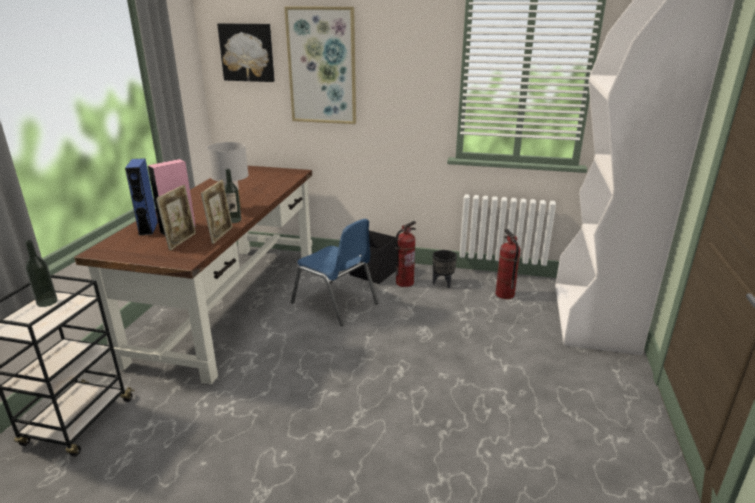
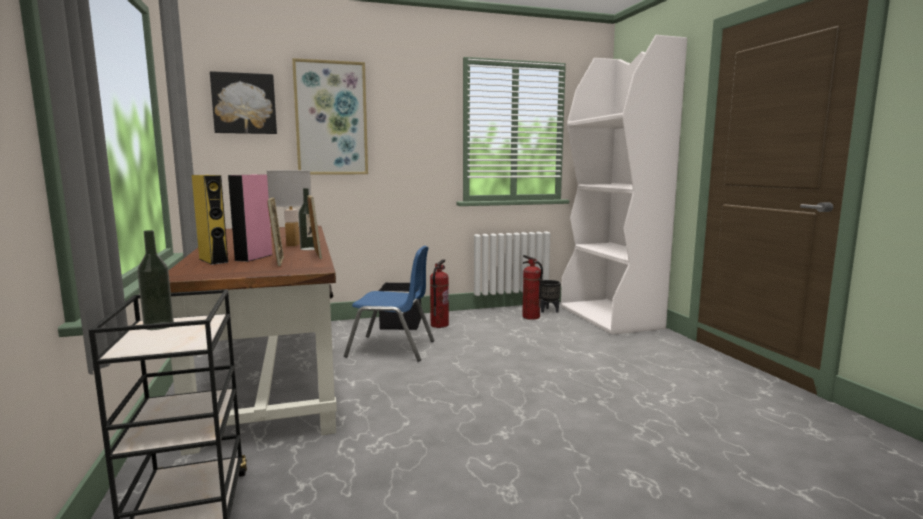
camera: 30 degrees left, 15 degrees down
blue speaker [125,158,158,236] -> yellow speaker [192,175,229,265]
black planter [433,250,457,288] -> black planter moved to [541,280,561,313]

